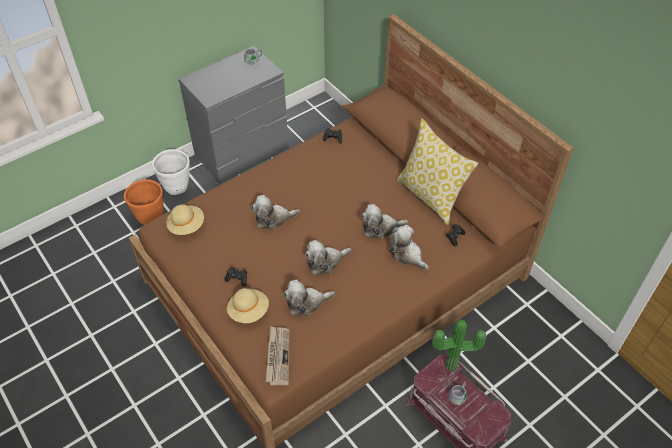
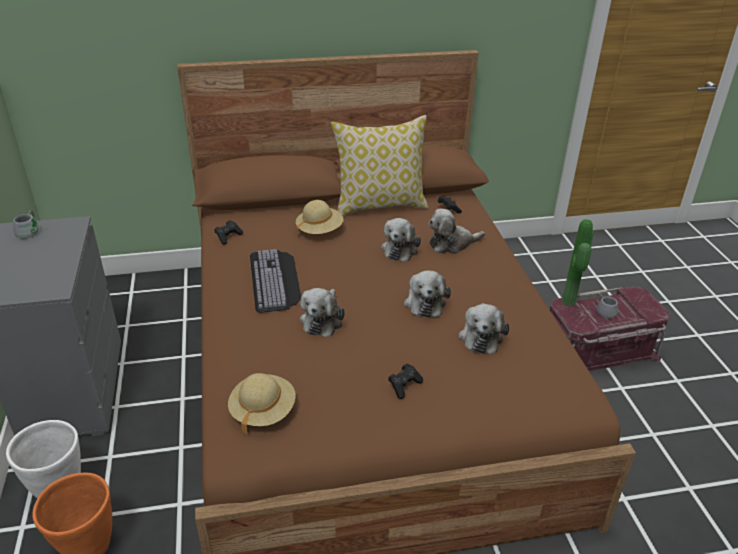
camera: 65 degrees left, 15 degrees down
beige hat [227,288,269,323] -> beige hat moved to [296,200,344,236]
newspaper [266,326,289,385] -> none
none -> keyboard [250,249,301,313]

